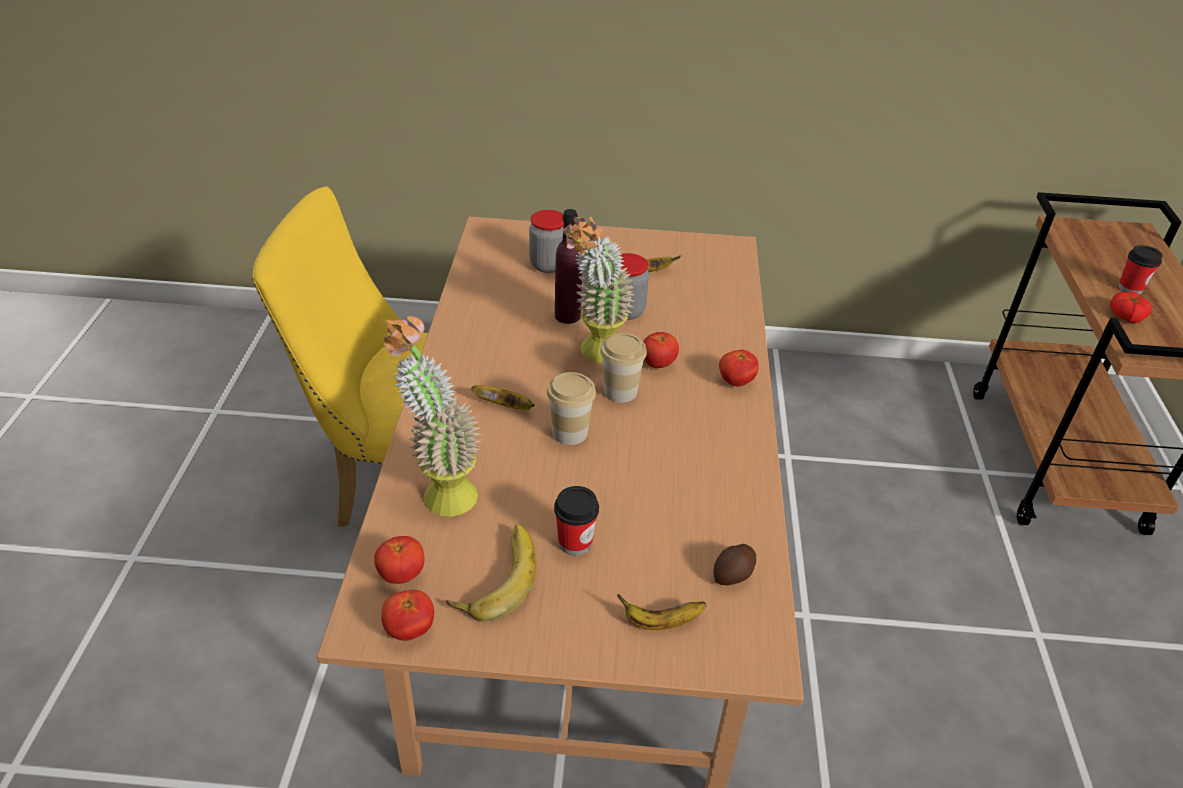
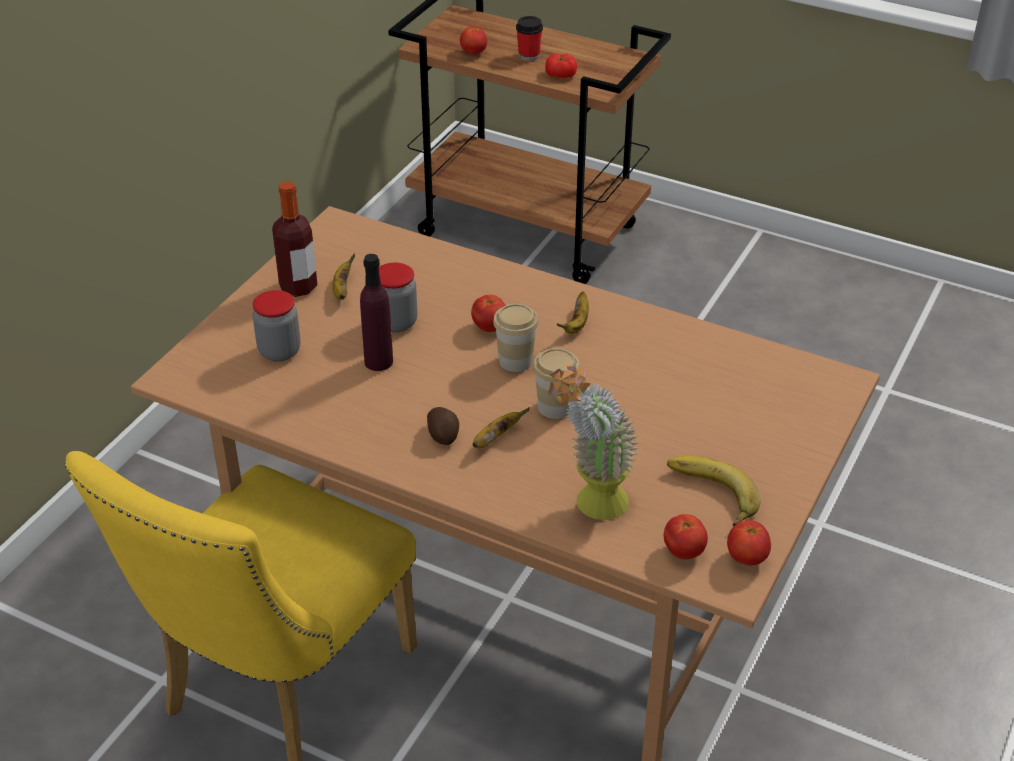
camera: 65 degrees left, 0 degrees up
cup [554,486,599,555] -> none
potted plant [563,217,634,362] -> none
banana [617,594,706,630] -> banana moved to [557,292,589,334]
potato [714,544,756,586] -> potato moved to [427,407,459,445]
tomato [719,350,759,386] -> tomato moved to [460,26,487,54]
none -> bottle [272,181,317,297]

